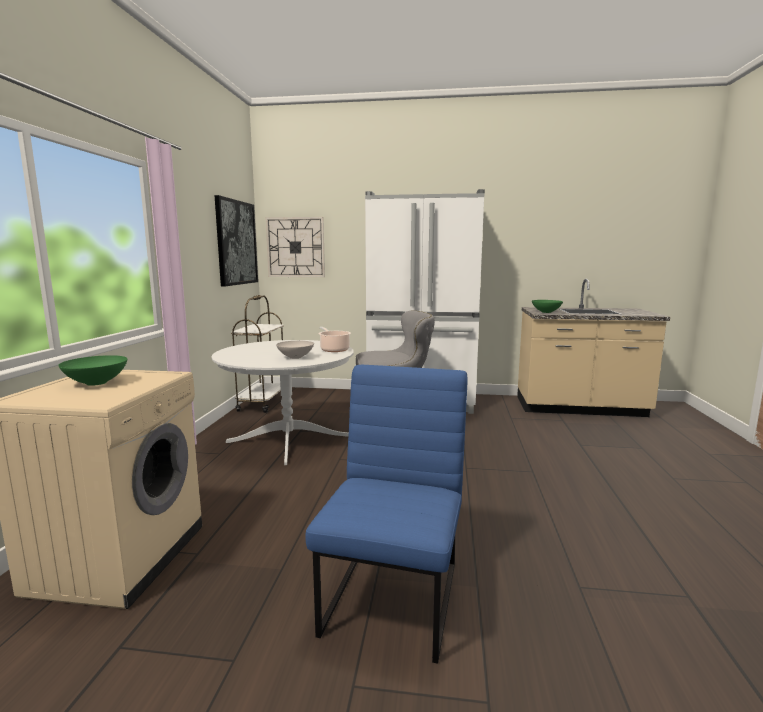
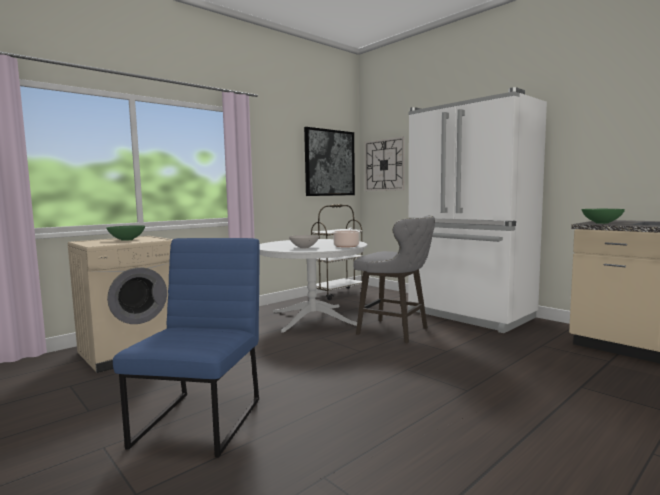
camera: 40 degrees right, 5 degrees down
blue chair [305,365,467,664] -> blue chair turned 45 degrees counterclockwise [113,238,260,458]

